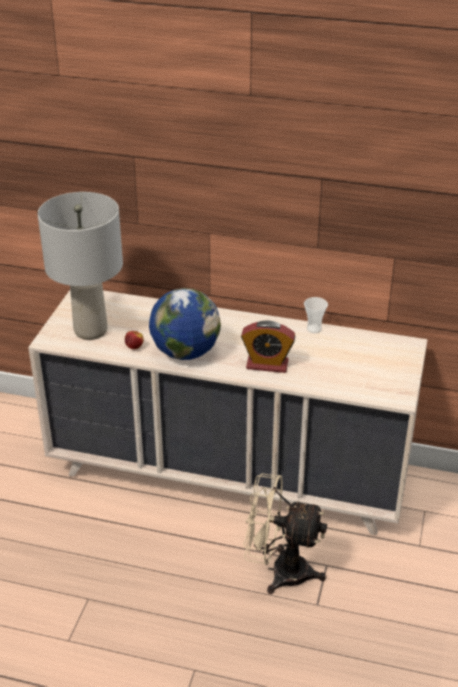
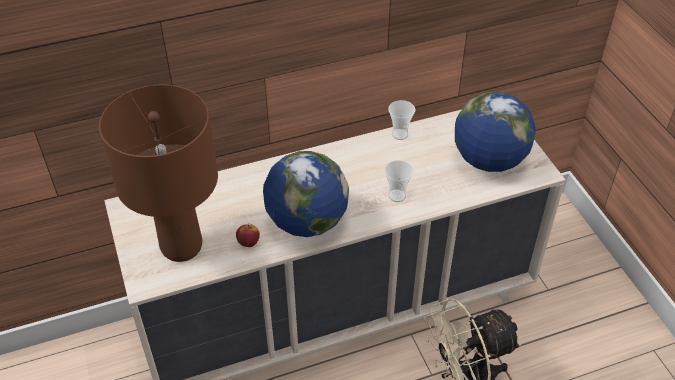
camera: 35 degrees left, 10 degrees up
grey table lamp [38,192,123,340] -> brown table lamp [99,85,218,262]
alarm clock [241,321,295,373] -> cup [385,160,414,202]
none -> globe [455,92,536,172]

